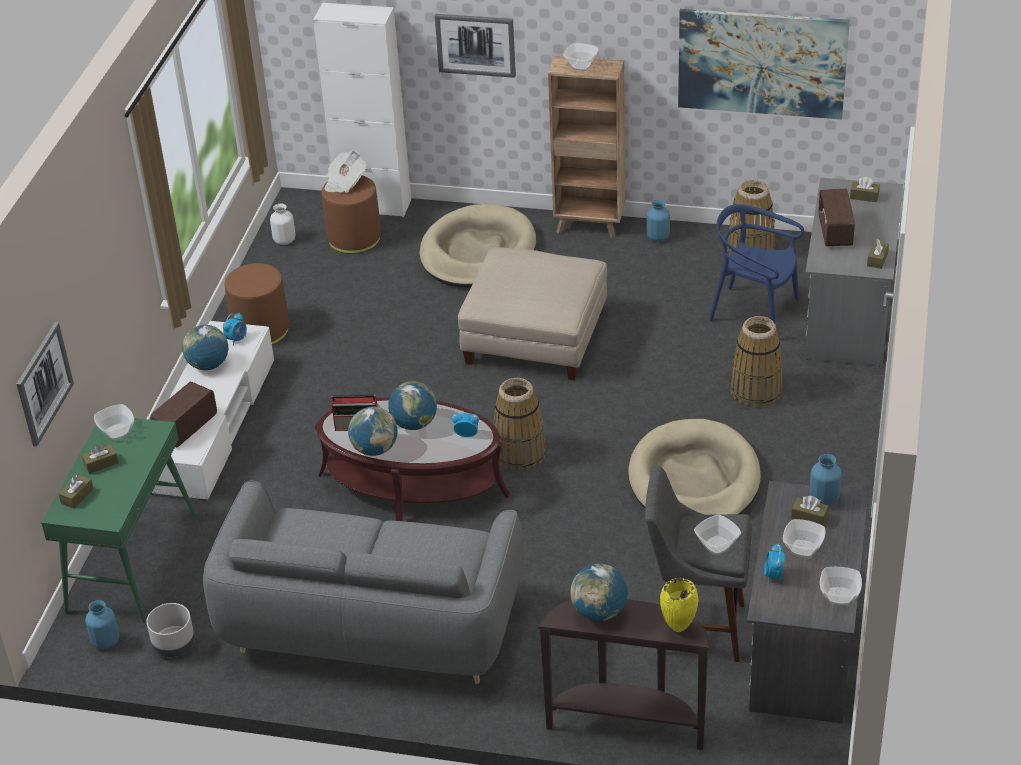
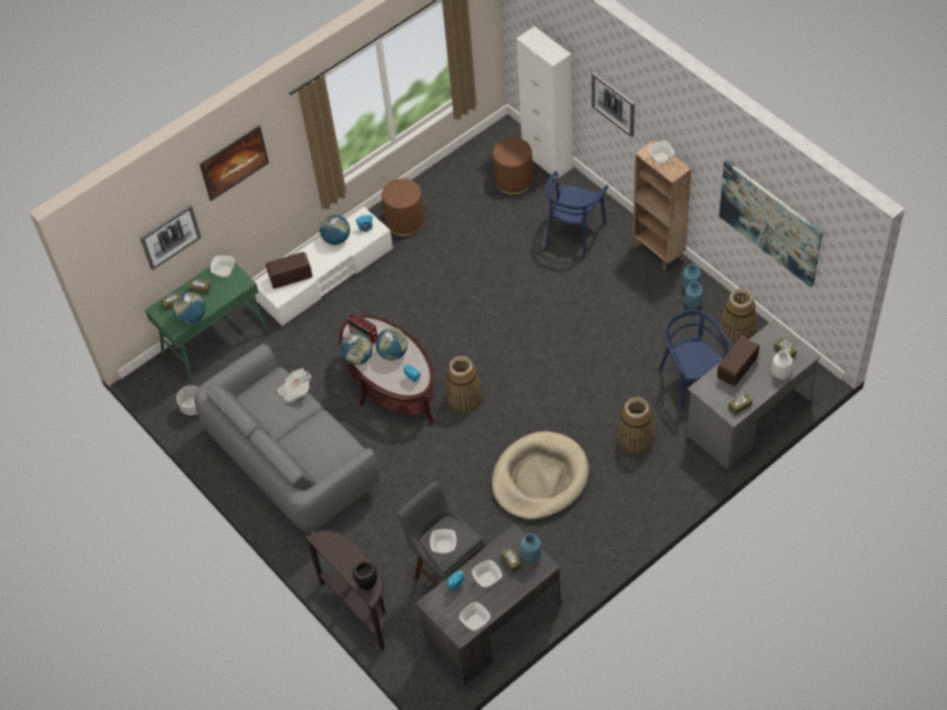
camera: 40 degrees right, 15 degrees up
blue vase [85,600,120,649] -> blue vase moved to [685,281,703,308]
white vase [270,204,295,245] -> white vase moved to [772,350,792,379]
newspaper [324,150,366,193] -> newspaper moved to [278,368,311,403]
beige dog bed [420,204,536,287] -> blue chair [546,171,608,258]
beige ottoman [458,247,607,380] -> none
globe [570,564,628,621] -> globe moved to [173,292,206,324]
yellow vase [660,578,698,632] -> black vase [353,561,377,590]
none -> picture [200,126,269,201]

